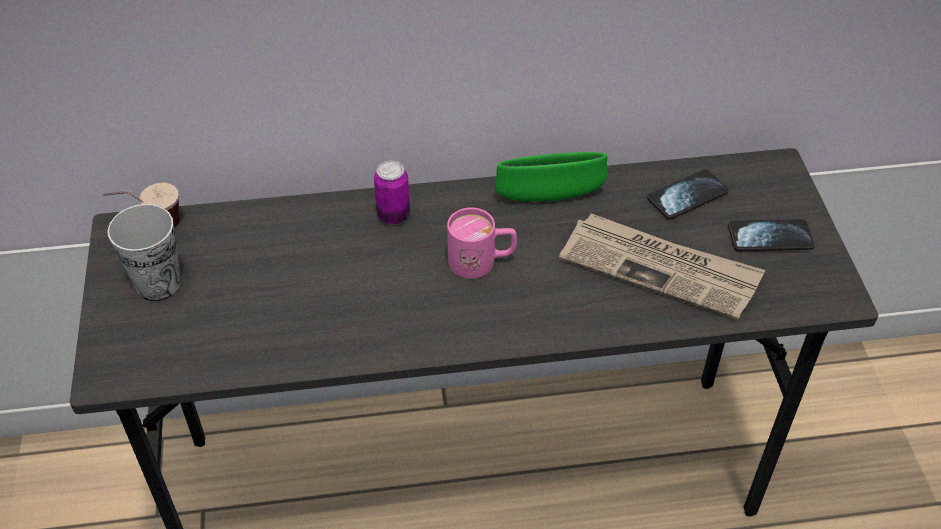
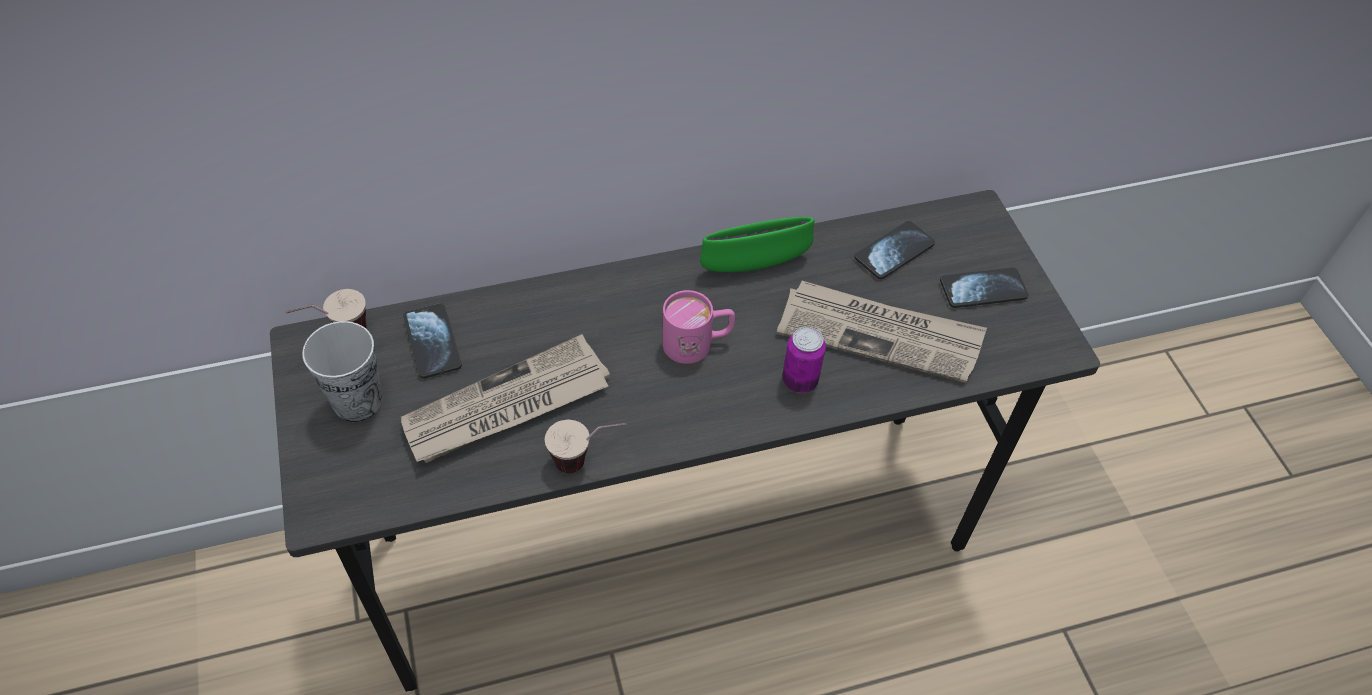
camera: 10 degrees left, 5 degrees up
can [374,161,410,225] -> can moved to [782,327,826,393]
none -> newspaper [401,334,610,463]
none -> phone [403,303,462,379]
none -> cup [545,420,627,473]

